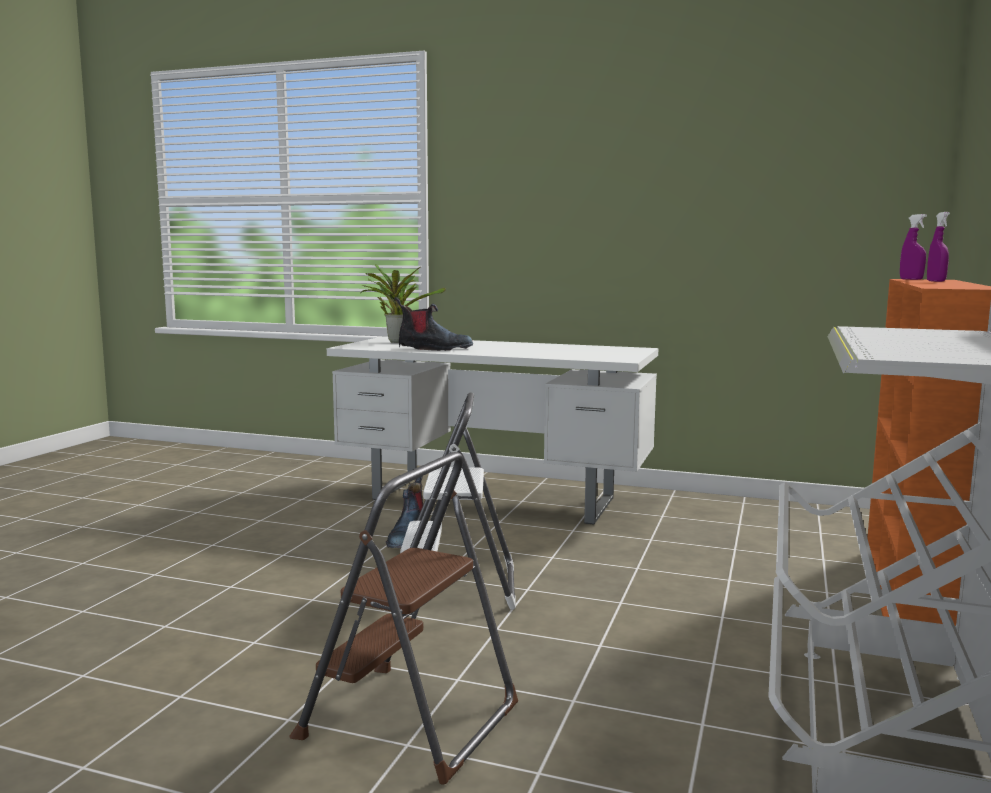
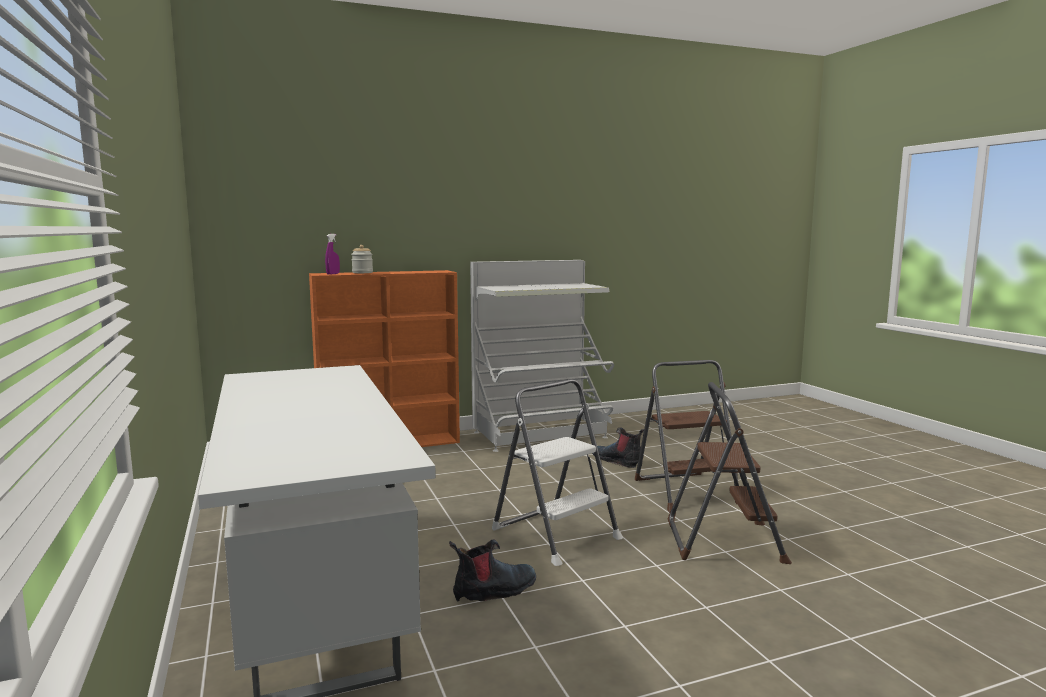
camera: 130 degrees left, 0 degrees up
potted plant [360,264,446,343] -> none
boot [394,297,473,351] -> boot moved to [592,428,644,468]
purple spray bottle [927,212,950,282] -> jar [351,245,373,273]
none -> brown step ladder [668,382,792,564]

